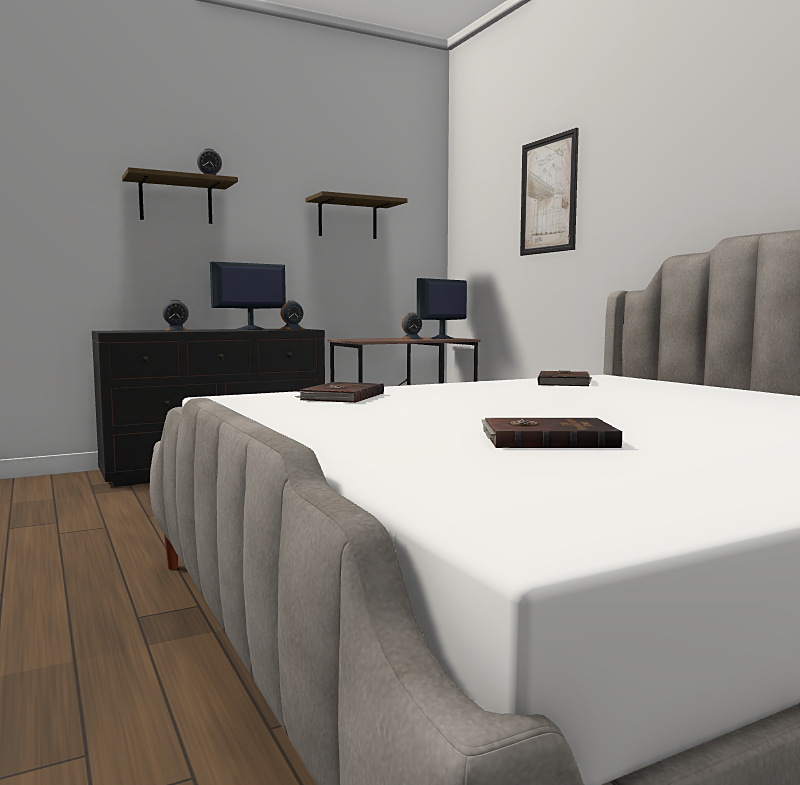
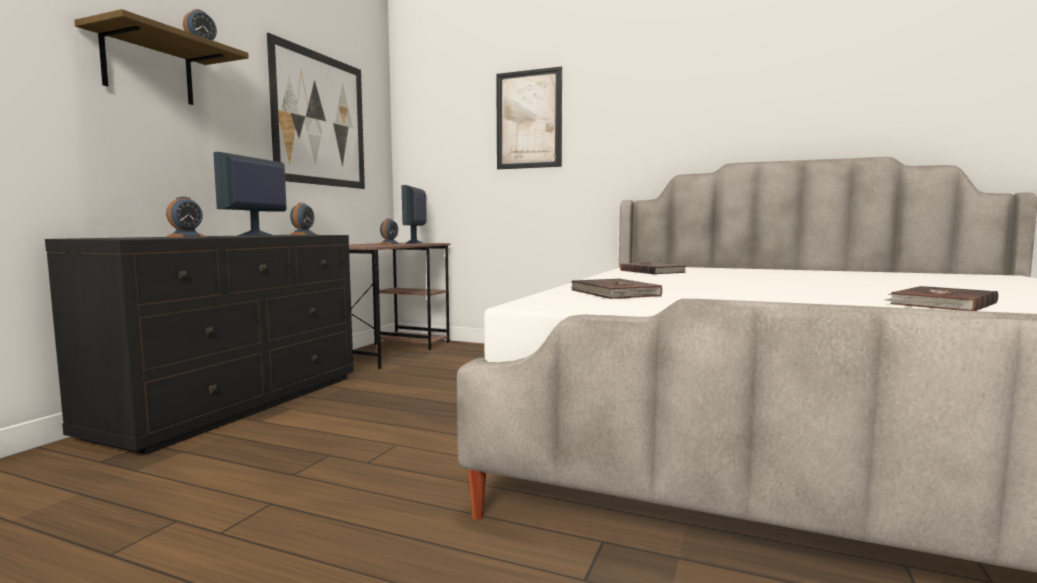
camera: 40 degrees left, 0 degrees up
shelf [305,191,408,239] -> picture [267,33,365,189]

